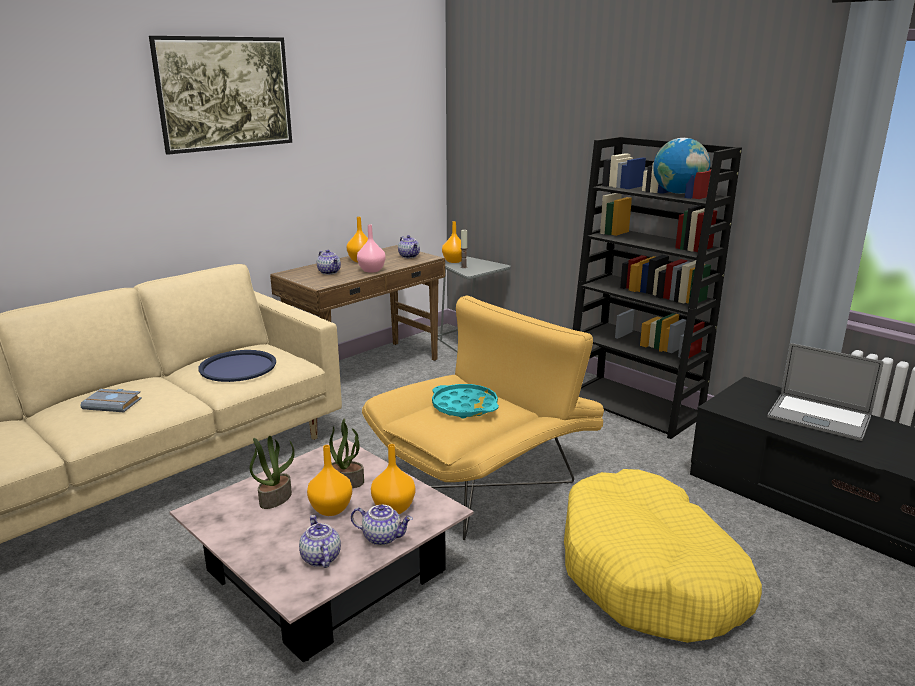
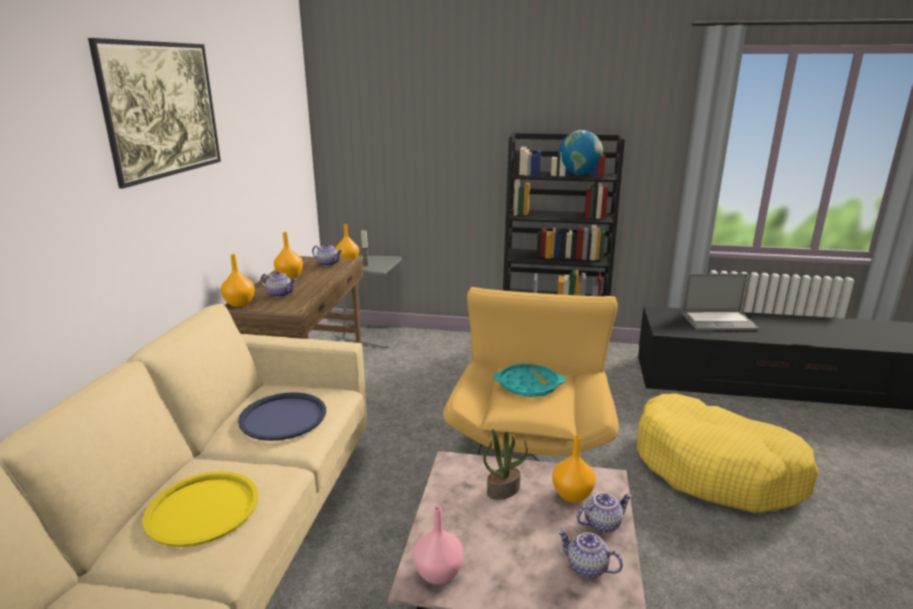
camera: 35 degrees left, 0 degrees up
grey book [80,389,142,412] -> yellow tray [143,471,258,547]
potted plant [250,436,295,509] -> none
orange vase [307,445,352,516] -> orange vase moved to [221,254,255,307]
pink vase [357,225,385,273] -> pink vase moved to [413,506,464,585]

